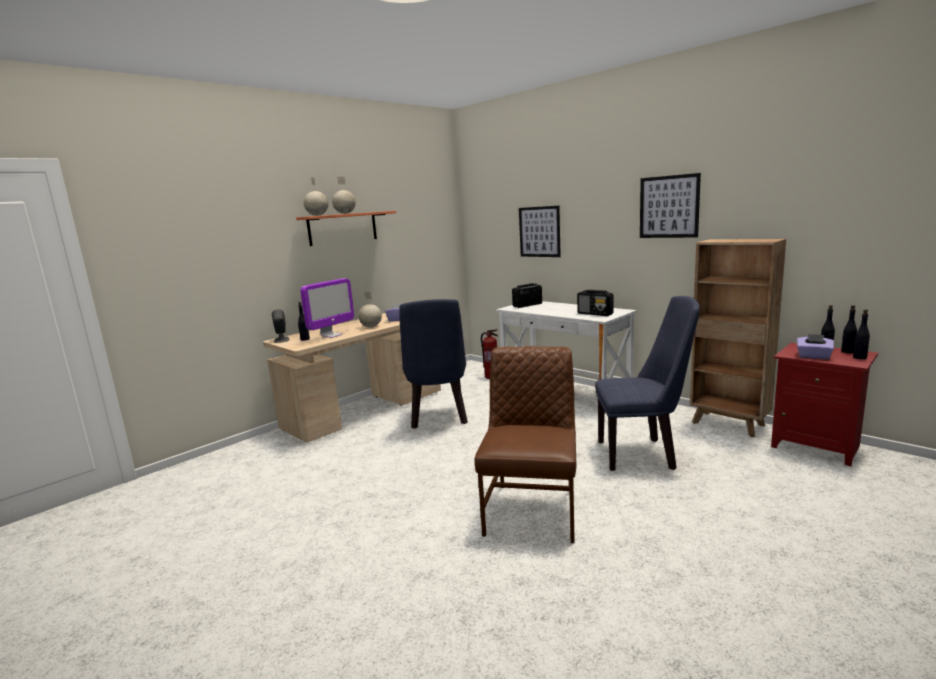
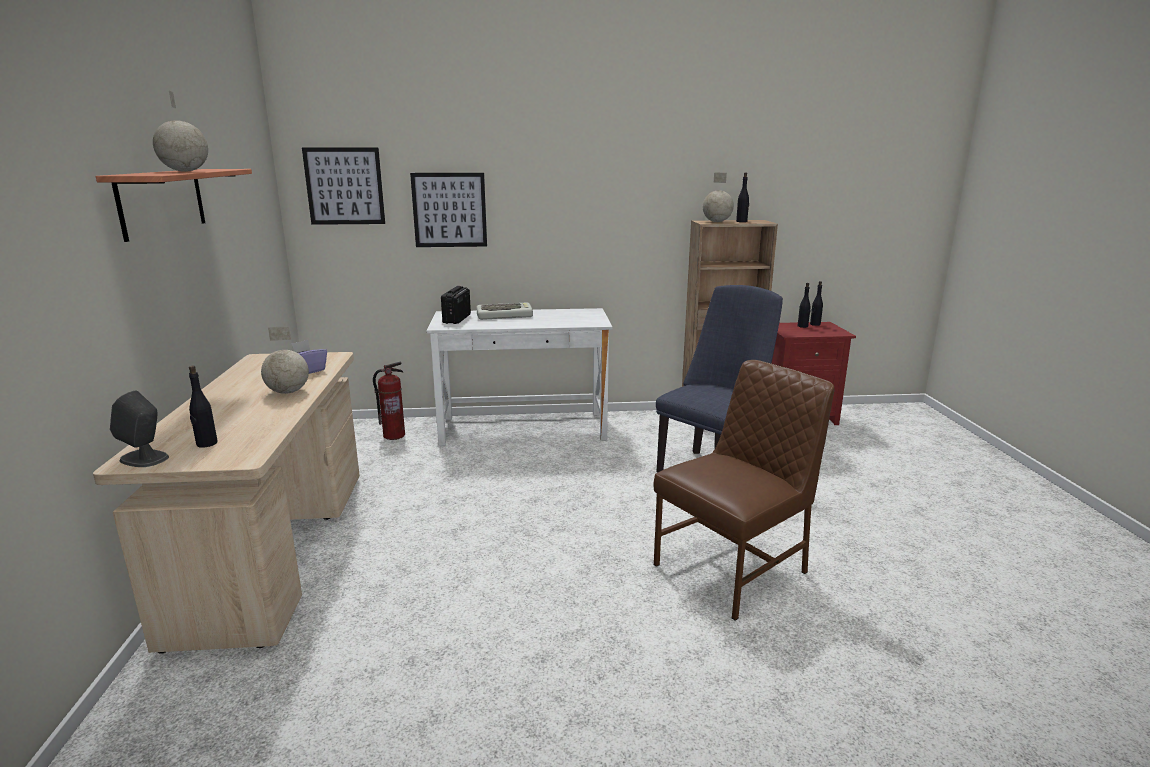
camera: 50 degrees left, 5 degrees up
monitor [300,279,354,338] -> none
globe [304,177,328,216] -> globe moved to [703,172,734,222]
blue chair [399,299,468,429] -> none
brown chair [475,346,576,543] -> brown chair turned 90 degrees clockwise [653,360,835,621]
radio [577,290,613,316] -> none
picture [640,173,701,238] -> picture moved to [302,148,385,225]
purple tissue box [797,334,834,359] -> none
black bottle [853,309,870,359] -> black bottle moved to [736,173,749,222]
none -> keyboard [476,302,533,320]

